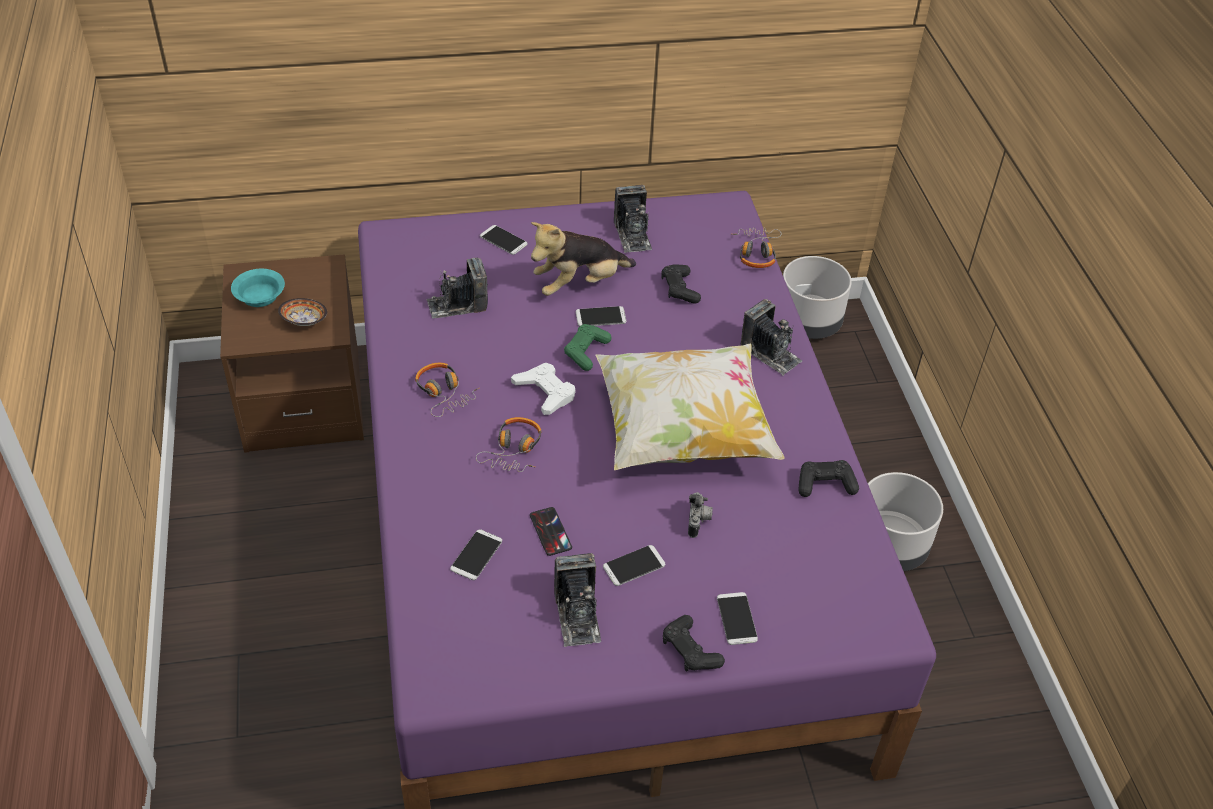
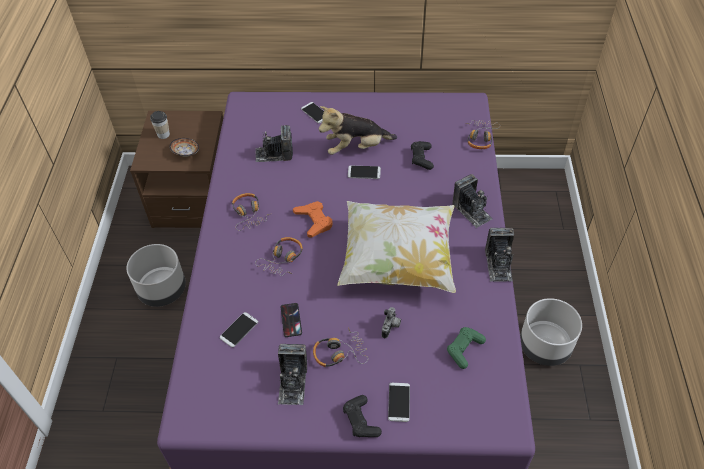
camera: 15 degrees right, 5 degrees up
turquoise bowl [231,269,285,307] -> cup [150,111,170,139]
white game controller [511,363,576,415] -> orange game controller [293,201,333,238]
green game controller [564,324,611,371] -> green game controller moved to [447,327,486,369]
phone [603,545,665,586] -> headphones [313,327,368,367]
camera [614,185,652,253] -> camera moved to [485,228,514,282]
grey planter [783,256,852,339] -> grey planter moved to [127,244,186,307]
black game controller [798,460,859,497] -> none

